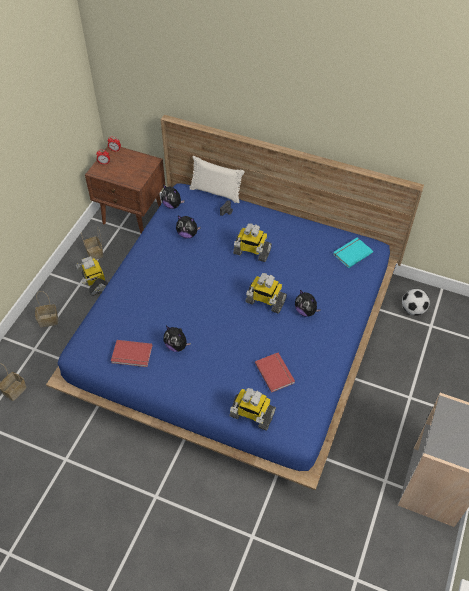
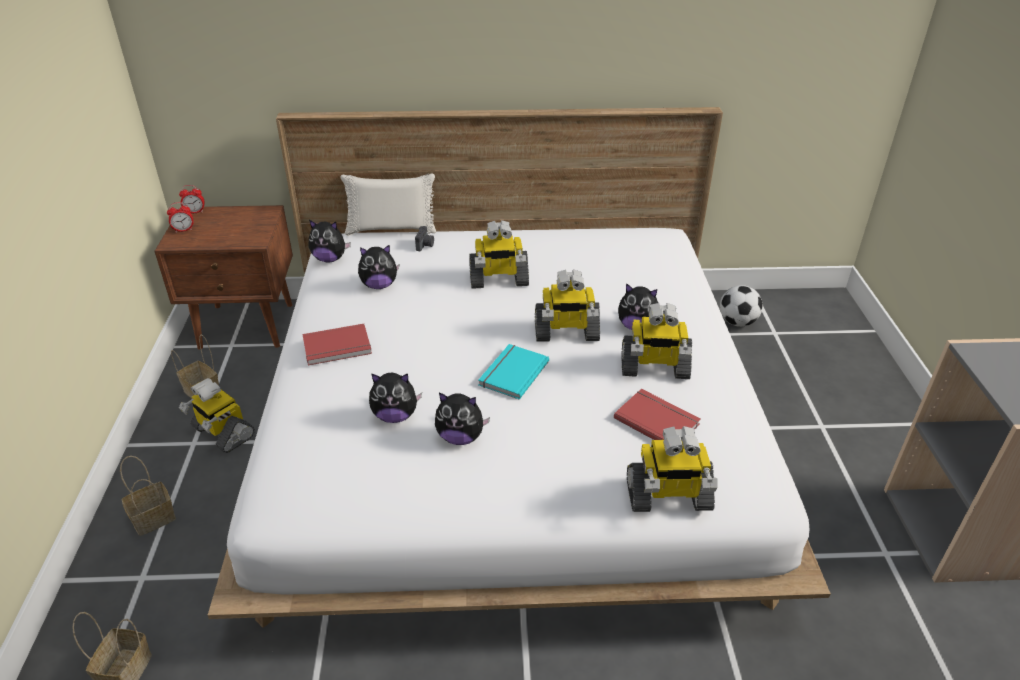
camera: 25 degrees left, 15 degrees down
blue bed [46,115,424,490] -> white bed [208,107,831,628]
red book [111,340,152,367] -> red book moved to [302,324,372,365]
turquoise book [333,237,373,268] -> turquoise book moved to [478,344,549,400]
none -> plush toy [369,373,422,423]
none -> toy robot [621,303,692,379]

